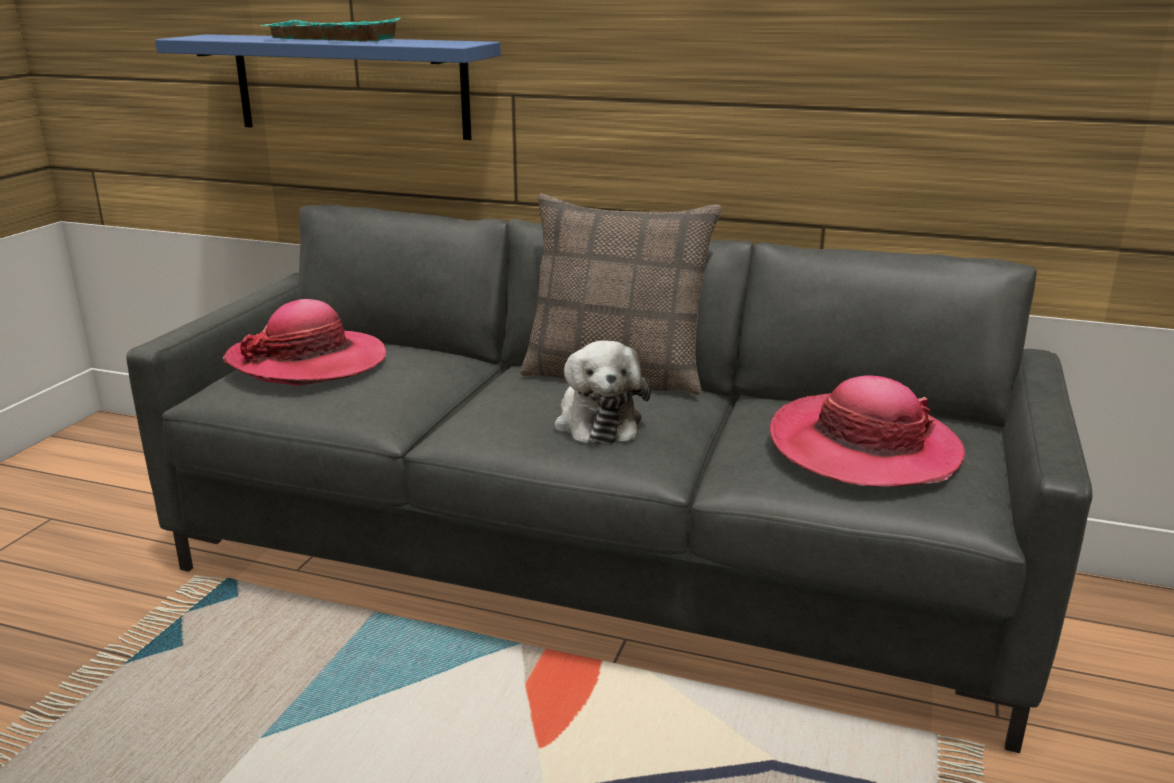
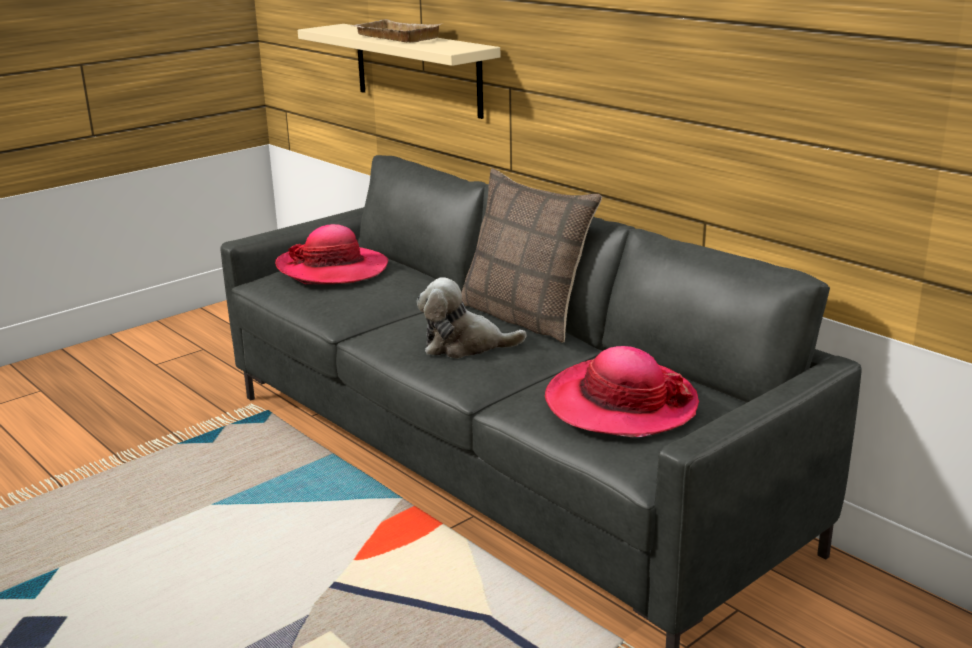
camera: 30 degrees right, 0 degrees up
blue shelf [155,34,501,140] -> beige shelf [298,24,500,119]
turquoise tray [260,18,400,42] -> beige tray [351,19,443,42]
plush toy [554,340,651,445] -> plush toy turned 75 degrees clockwise [417,277,527,359]

